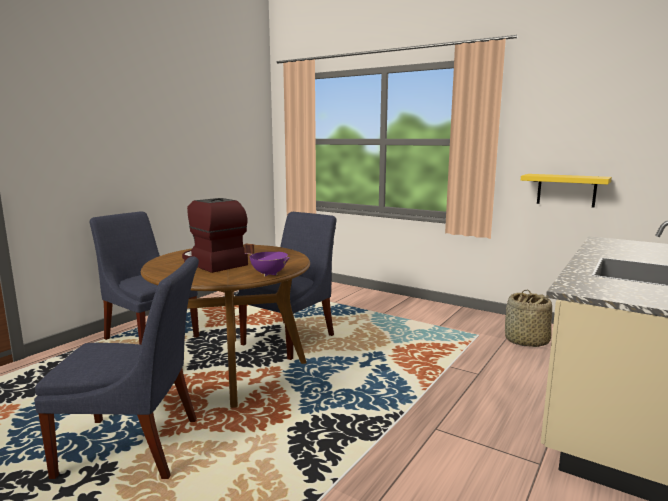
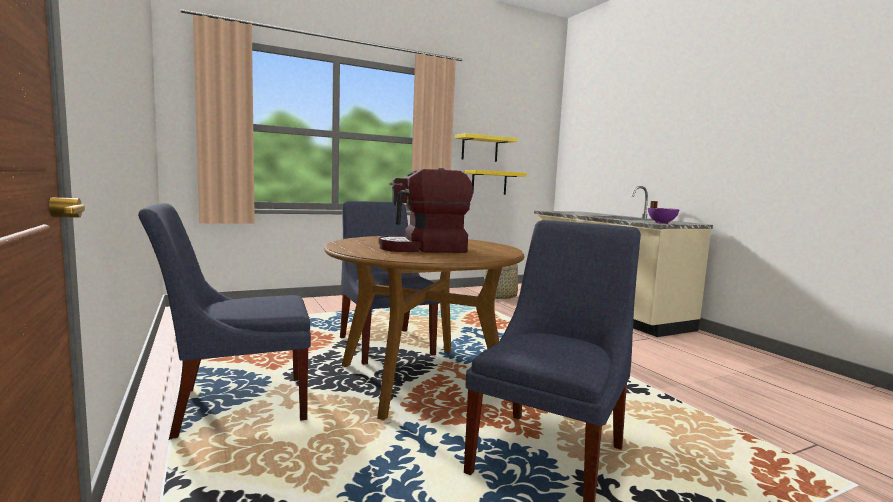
camera: 60 degrees left, 5 degrees down
purple cooking pot [244,244,290,276] -> purple cooking pot moved to [648,201,680,224]
none -> yellow shelf [455,133,518,162]

